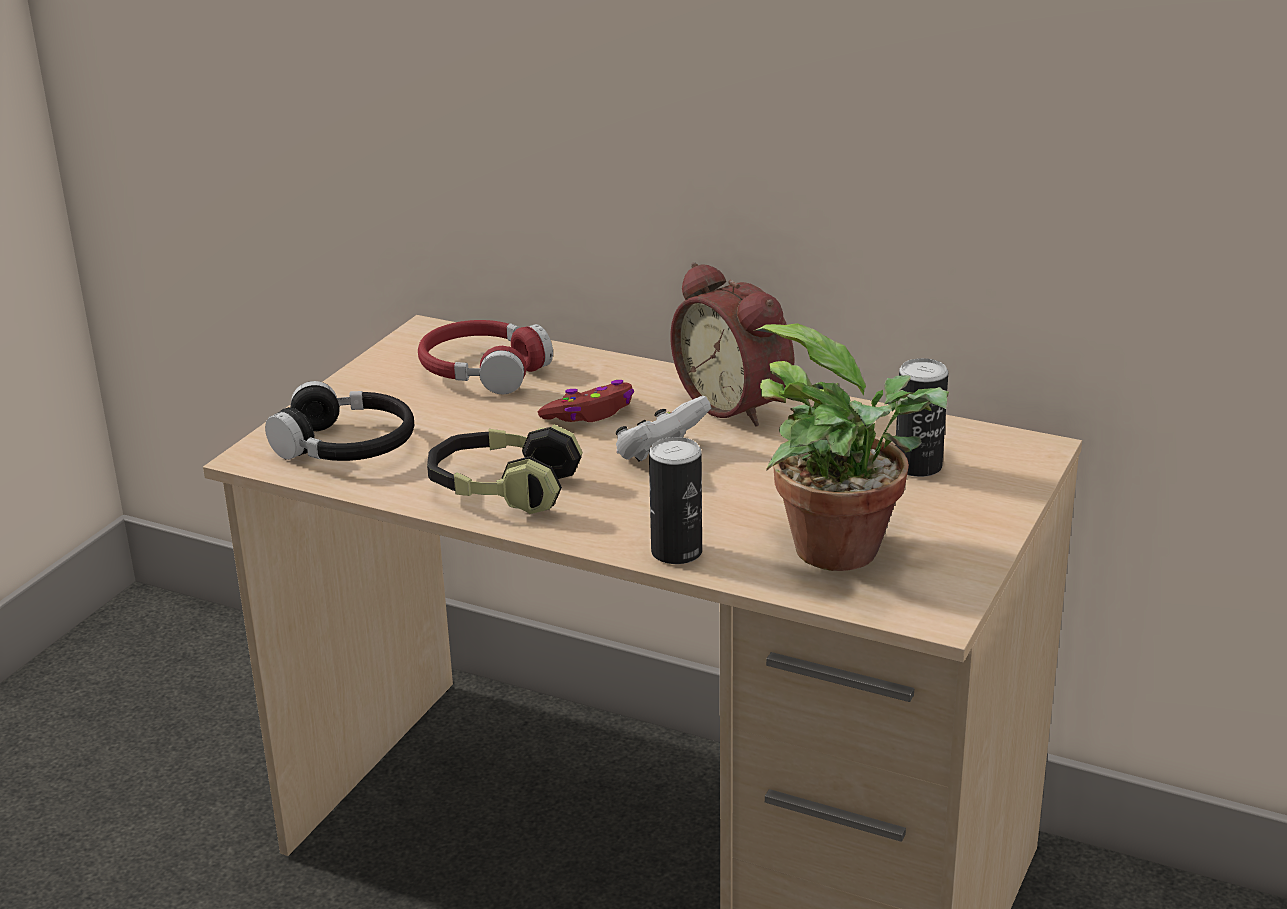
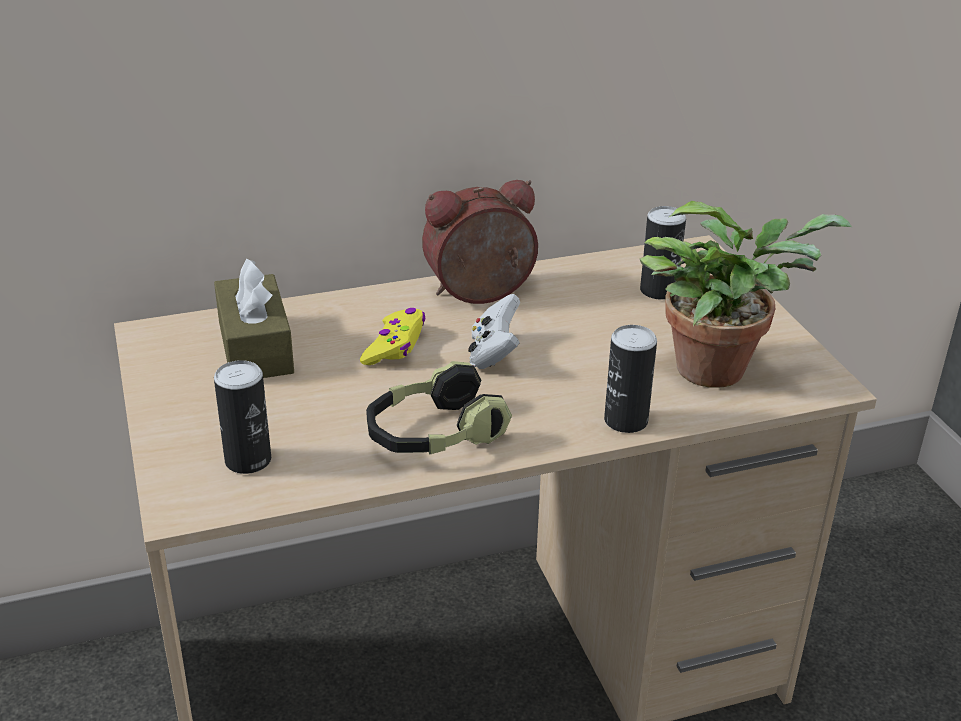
camera: 45 degrees left, 5 degrees up
black headphones [265,381,414,461] -> can [214,360,271,474]
red headphones [418,320,553,394] -> brown tissue box [214,259,294,378]
red game controller [537,380,634,422] -> yellow game controller [360,308,425,365]
alarm clock [670,262,794,427] -> alarm clock turned 150 degrees clockwise [422,180,538,304]

